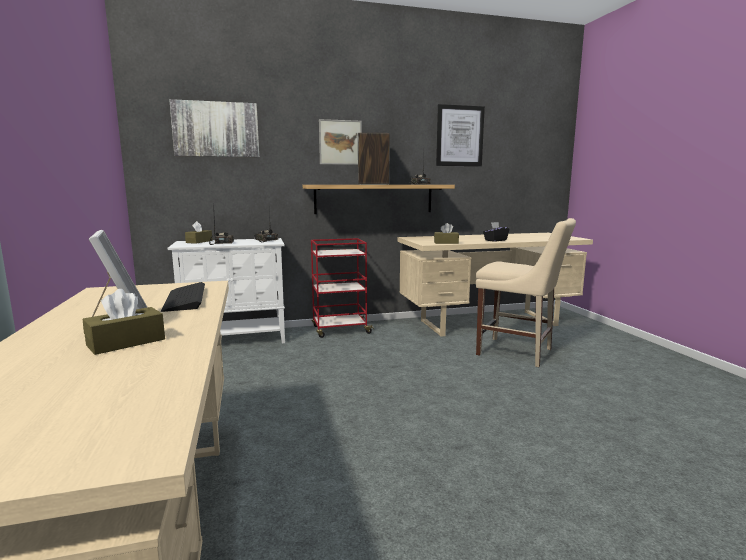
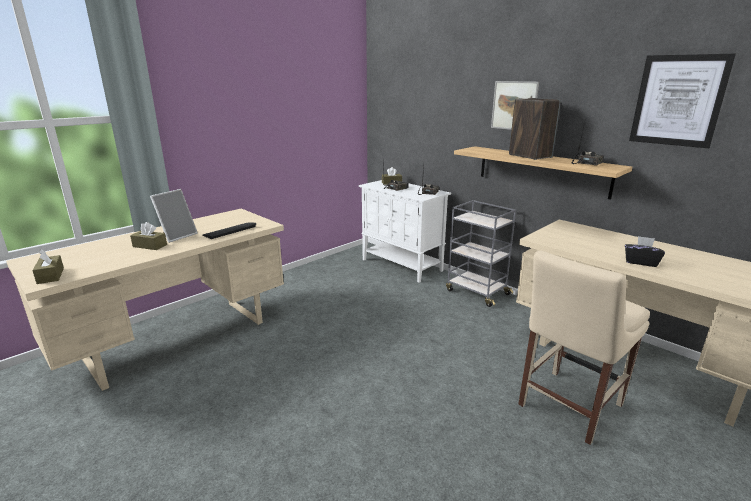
camera: 60 degrees right, 10 degrees up
picture [169,99,259,157] -> none
red cart [311,238,374,338] -> grey cart [446,200,516,307]
brown tissue box [434,223,459,244] -> brown tissue box moved to [32,249,64,284]
beige chair [476,218,576,367] -> beige chair turned 45 degrees clockwise [518,250,650,445]

